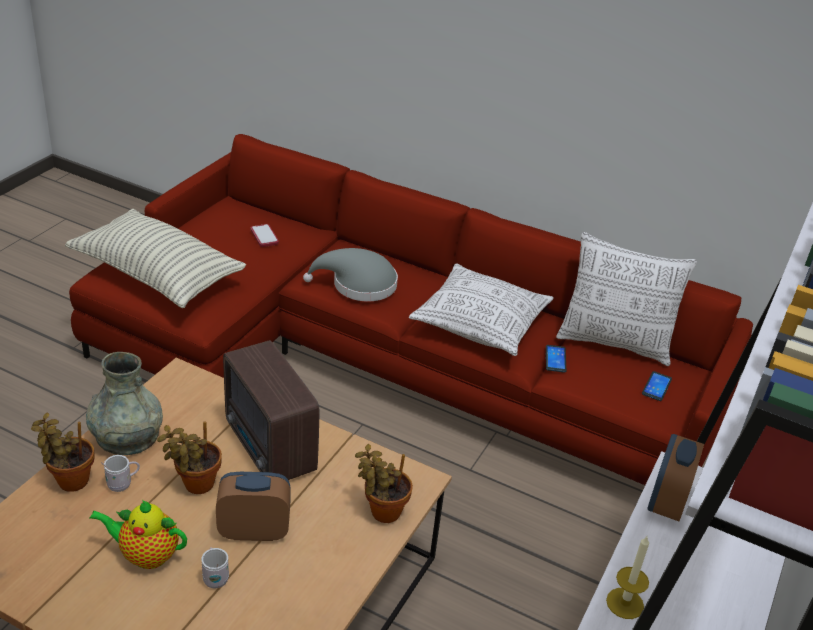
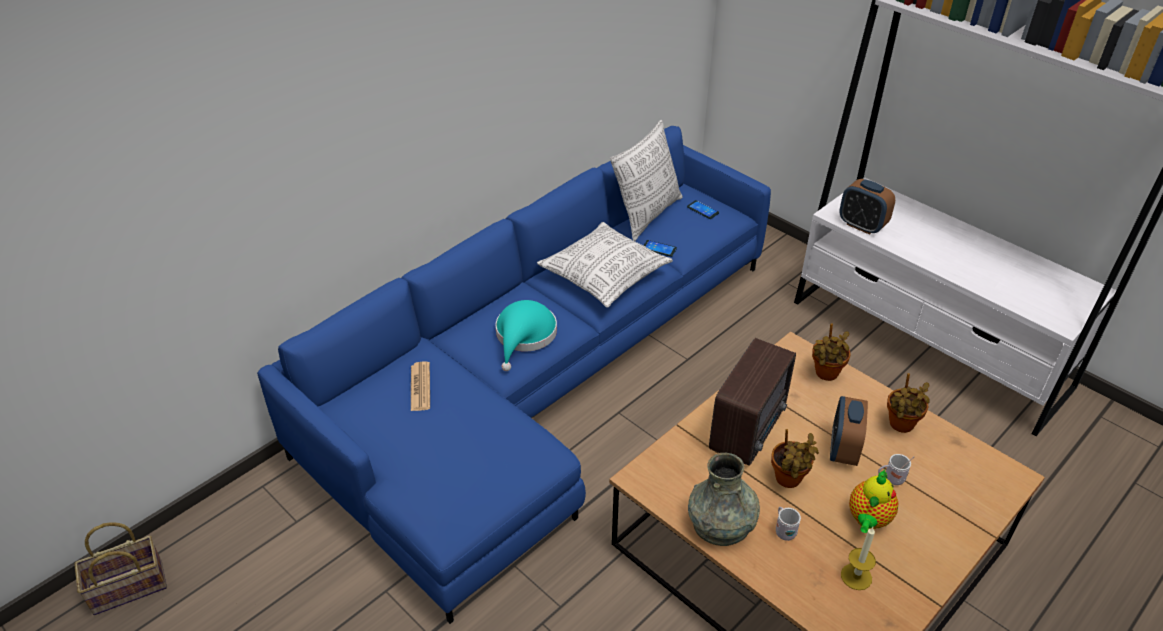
camera: 70 degrees left, 5 degrees up
potted plant [31,412,94,492] -> potted plant moved to [887,373,930,433]
pillow [65,209,246,308] -> none
red sofa [69,134,753,485] -> blue sofa [257,126,771,624]
radio [223,340,320,480] -> radio turned 45 degrees counterclockwise [709,338,796,466]
phone [251,224,279,247] -> newspaper [411,362,430,411]
grey hat [303,248,398,301] -> turquoise hat [495,300,557,371]
candle [606,535,649,619] -> candle moved to [841,527,876,590]
none -> basket [74,522,167,615]

